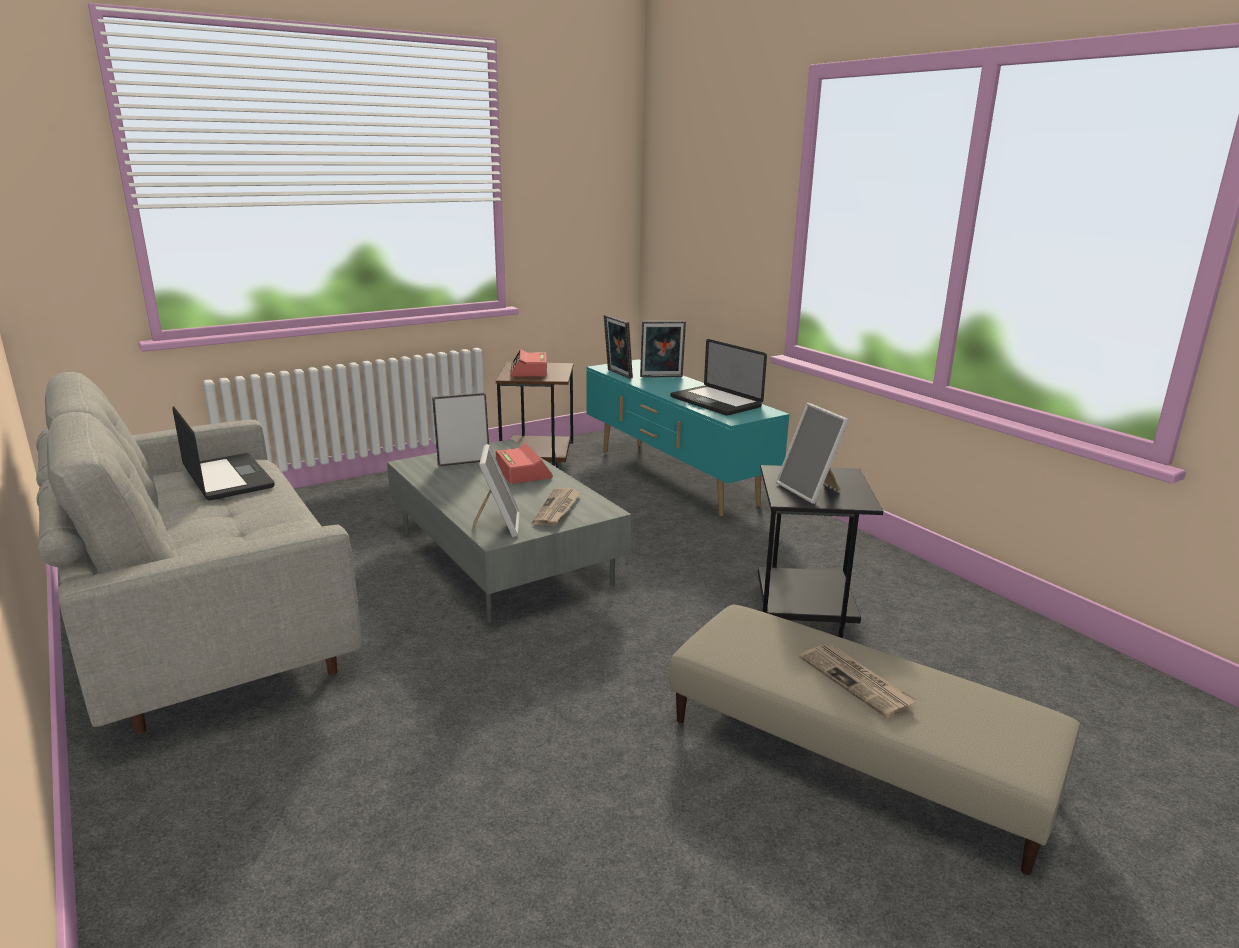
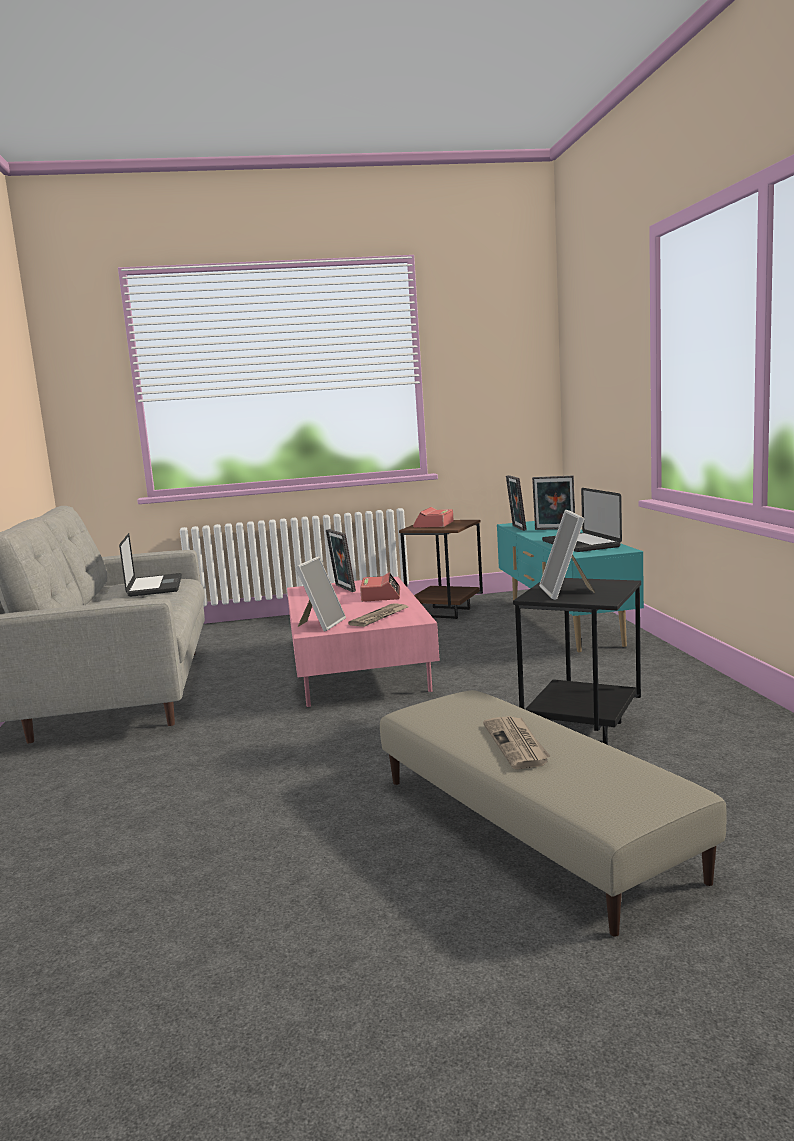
camera: 25 degrees right, 10 degrees down
grey coffee table [387,439,631,623] -> pink coffee table [287,577,439,707]
picture frame [432,393,489,466] -> picture frame turned 120 degrees counterclockwise [326,529,356,592]

